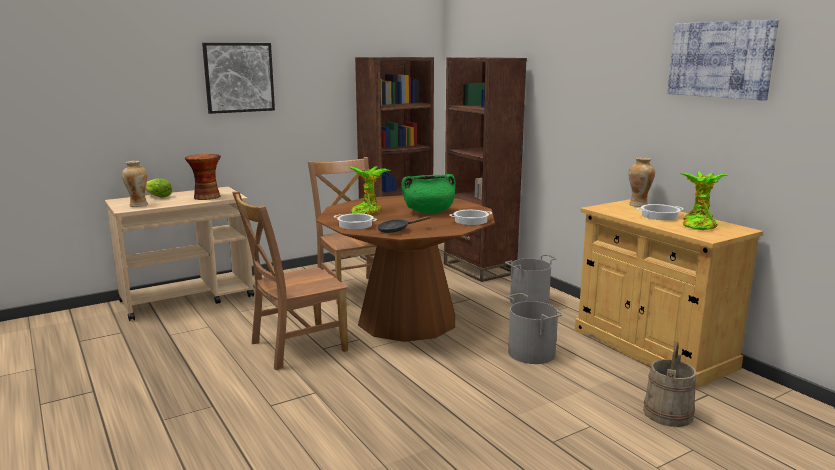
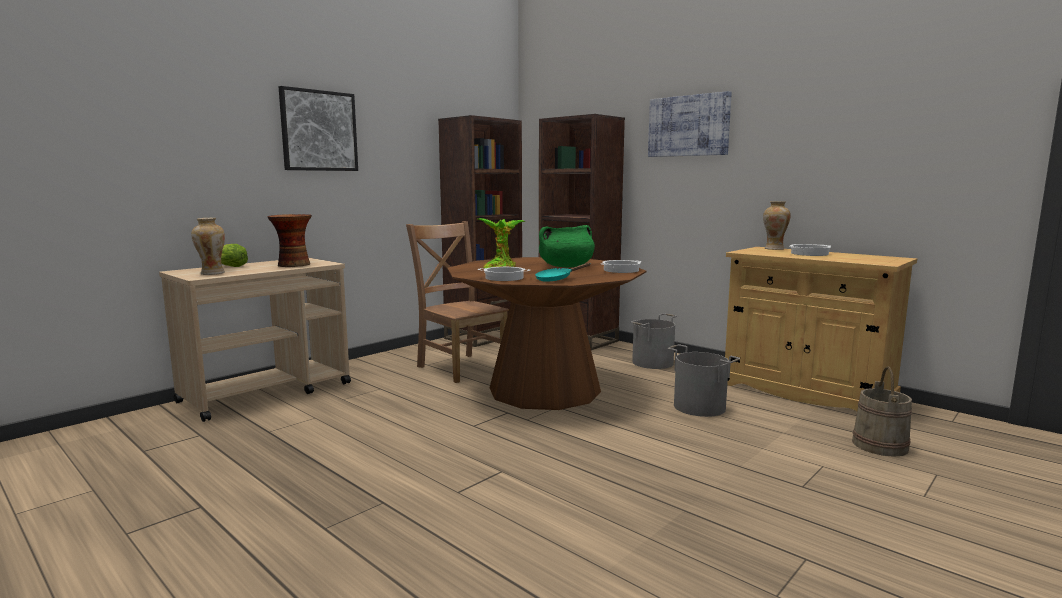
camera: 15 degrees left, 5 degrees down
brown chair [232,191,348,370] -> none
black frying pan [377,216,431,233] -> turquoise frying pan [535,263,591,282]
picture [667,20,779,101] -> picture moved to [648,91,732,157]
potted plant [678,171,728,230] -> none

